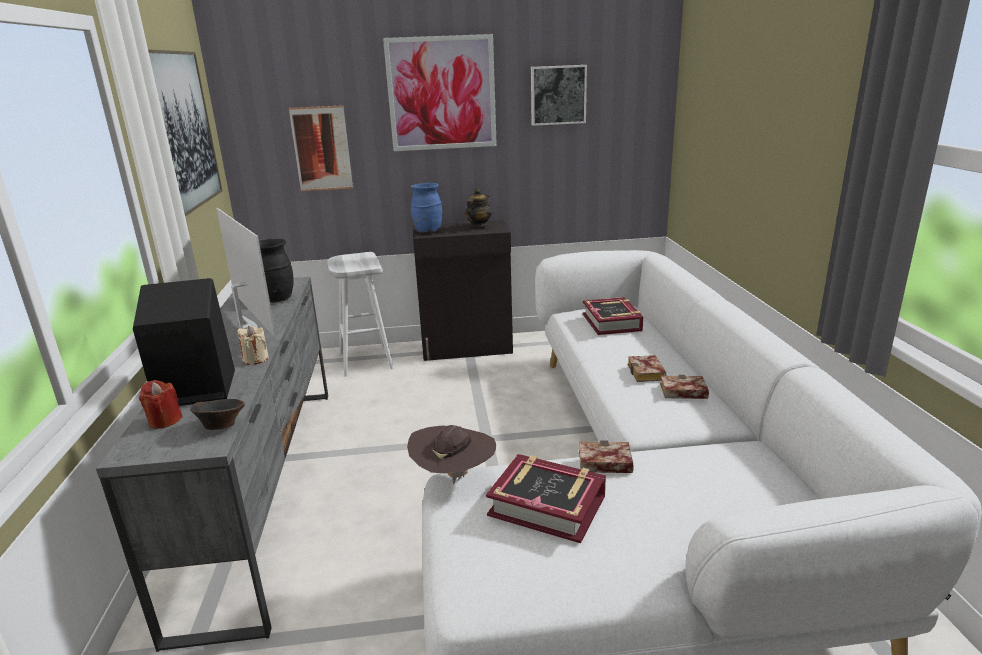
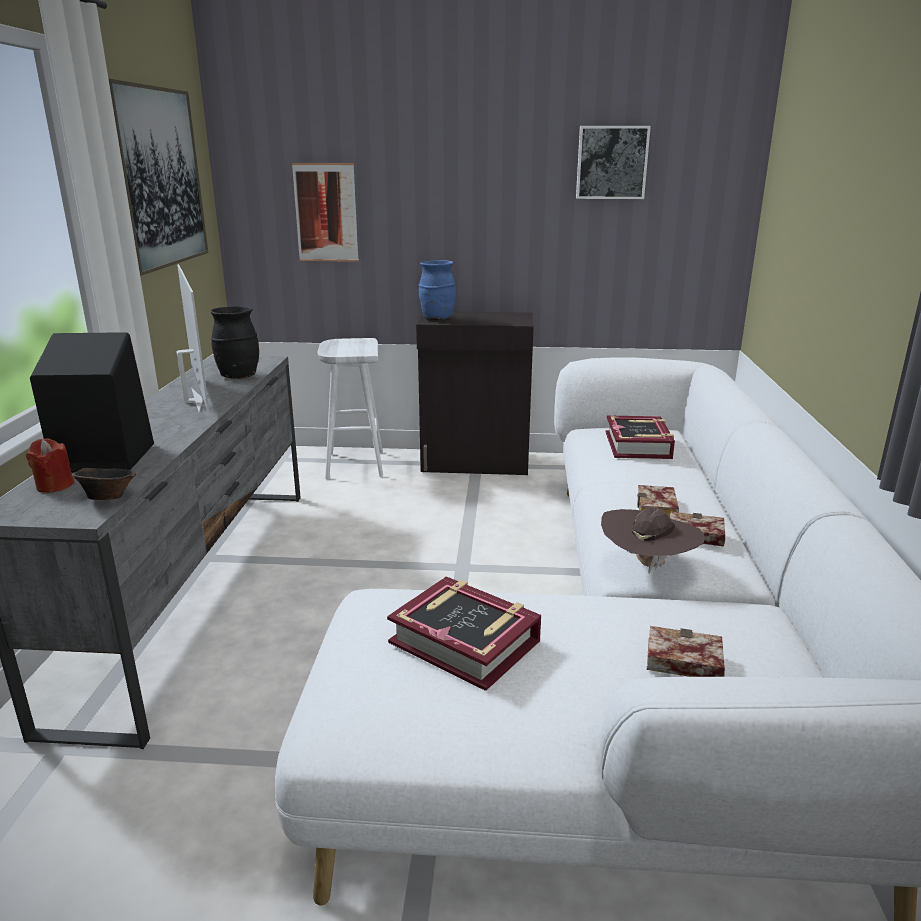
camera: 10 degrees right, 0 degrees up
beige candle [238,326,269,365] -> none
picture [383,34,497,151] -> none
brown hat [407,425,496,485] -> brown hat moved to [601,507,705,574]
teapot [465,188,492,228] -> none
book [579,440,634,473] -> book moved to [647,626,725,677]

